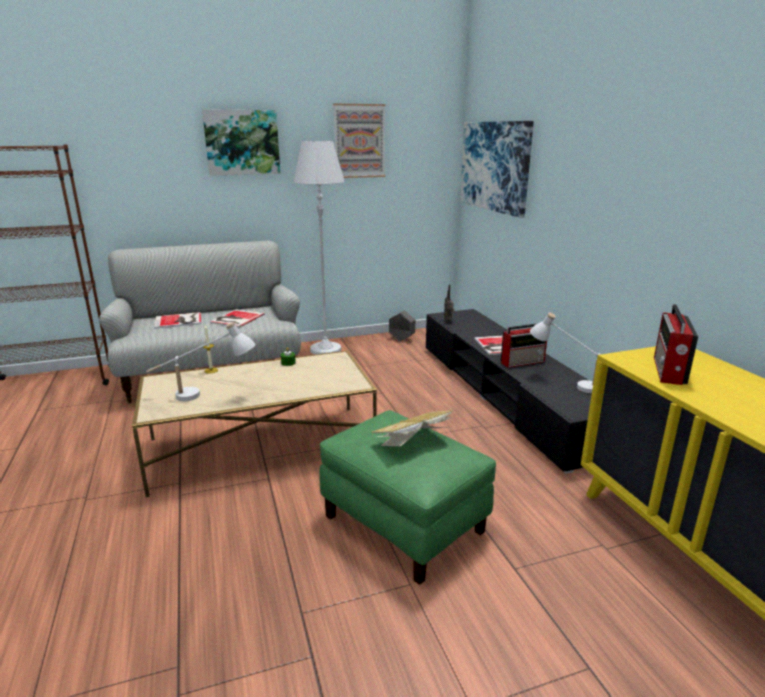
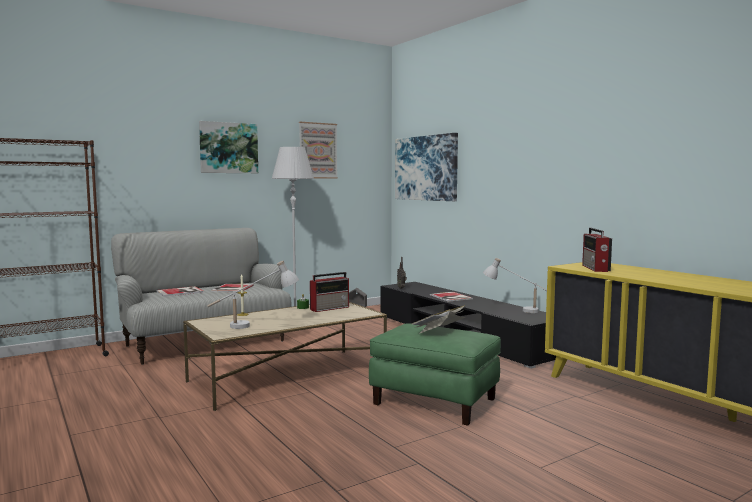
camera: 15 degrees left, 15 degrees down
radio [501,323,547,368] -> radio moved to [310,272,349,312]

